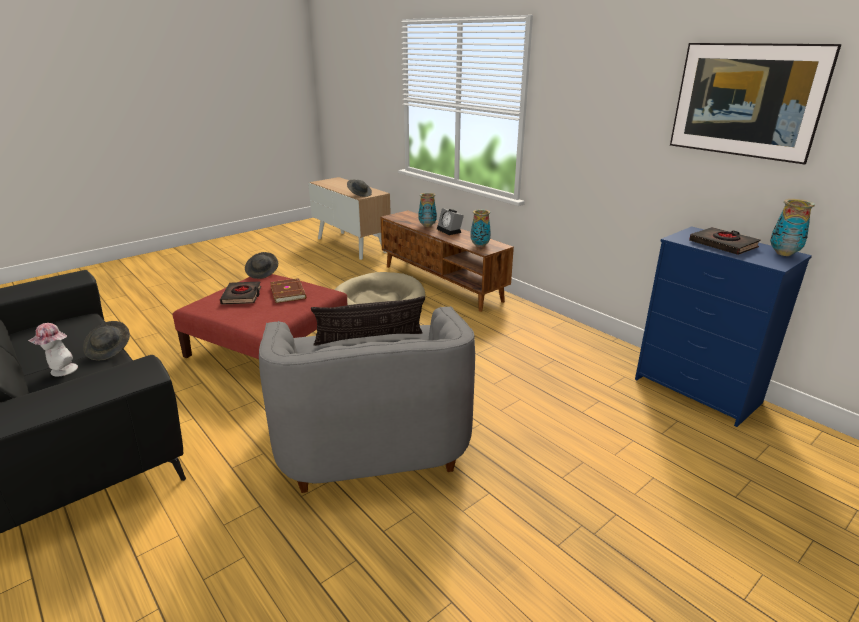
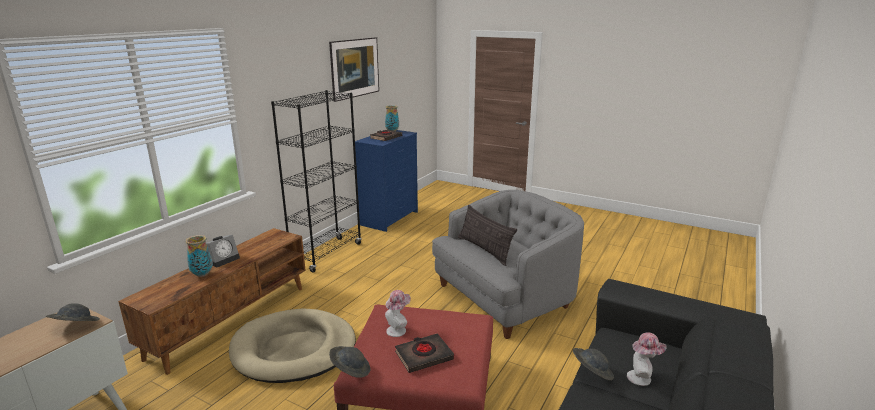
camera: 110 degrees left, 5 degrees down
brown book [270,278,306,303] -> hat [385,290,411,337]
vase [470,209,491,247] -> none
none -> black bookcase [271,90,362,273]

